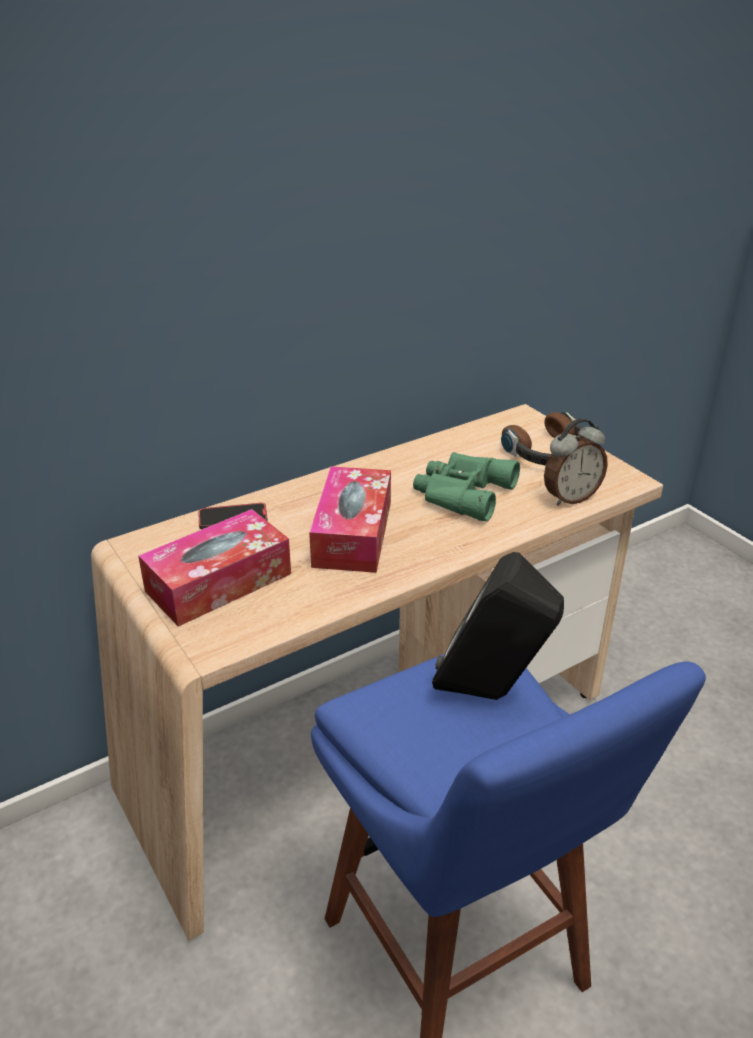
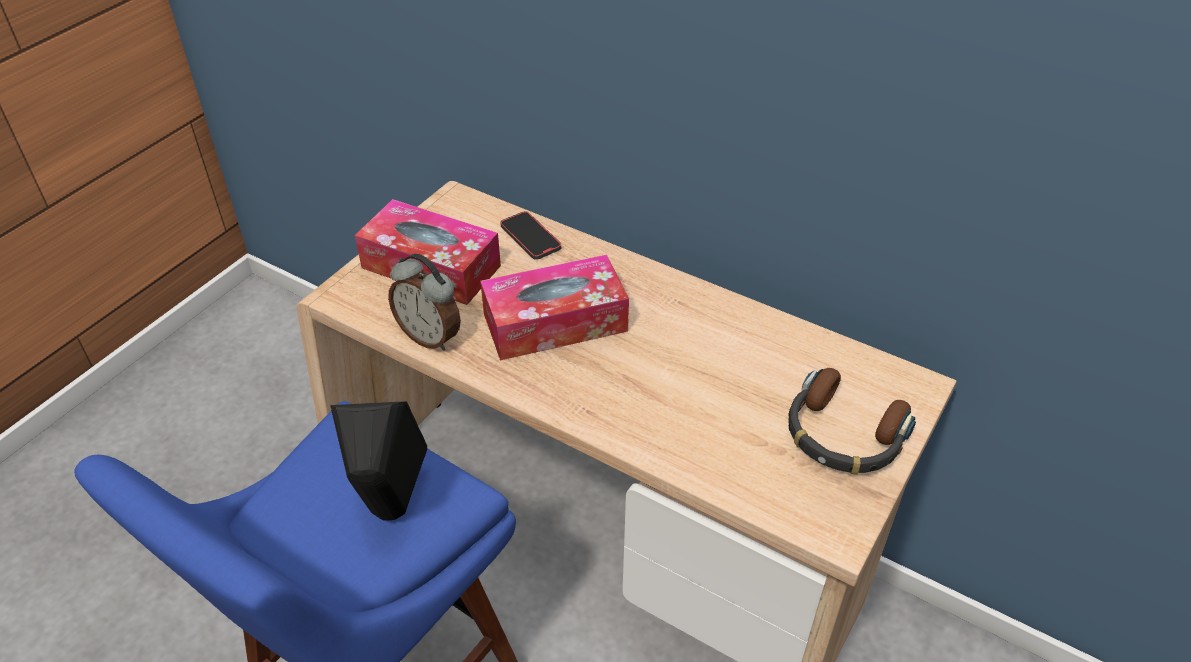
camera: 65 degrees right, 10 degrees up
green binoculars [413,452,520,522] -> none
alarm clock [544,418,608,506] -> alarm clock moved to [388,253,461,351]

